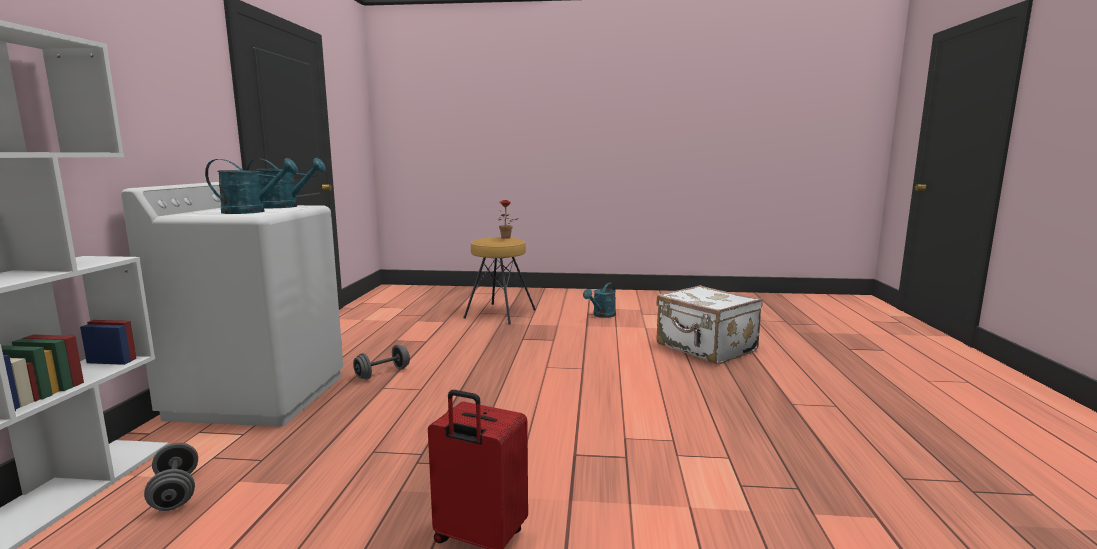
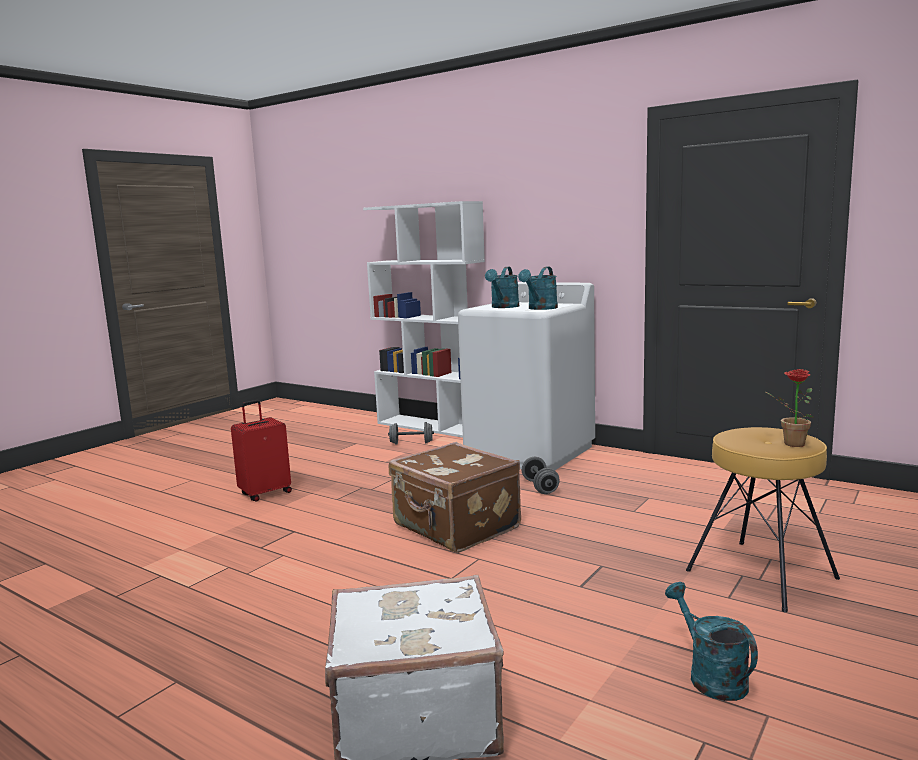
camera: 120 degrees right, 0 degrees up
none -> brown suitcase [389,442,521,553]

